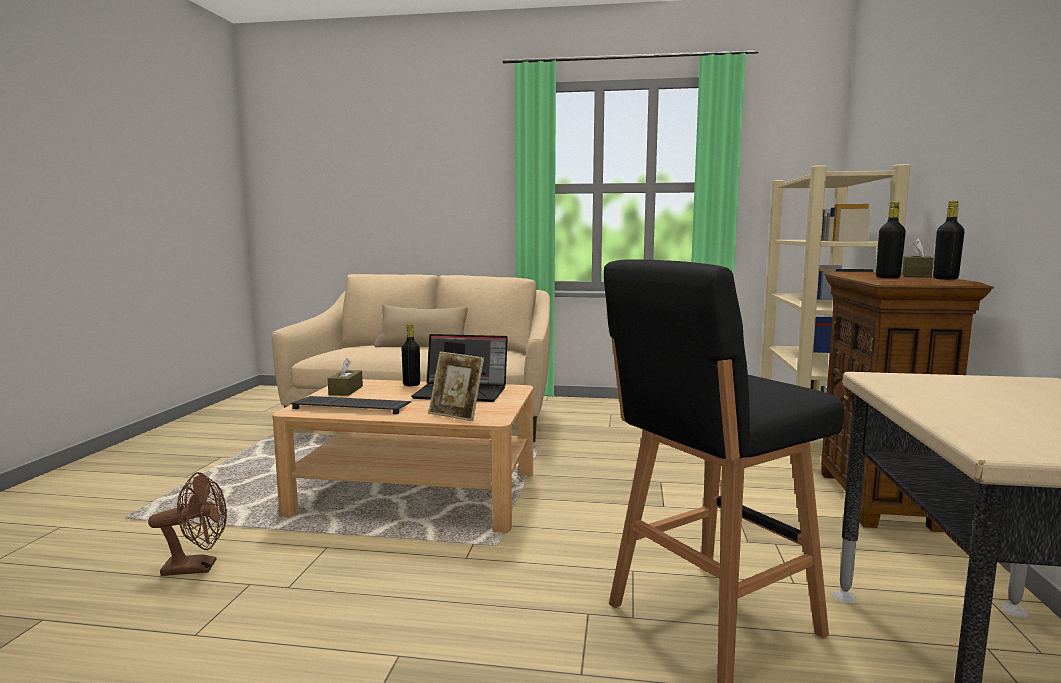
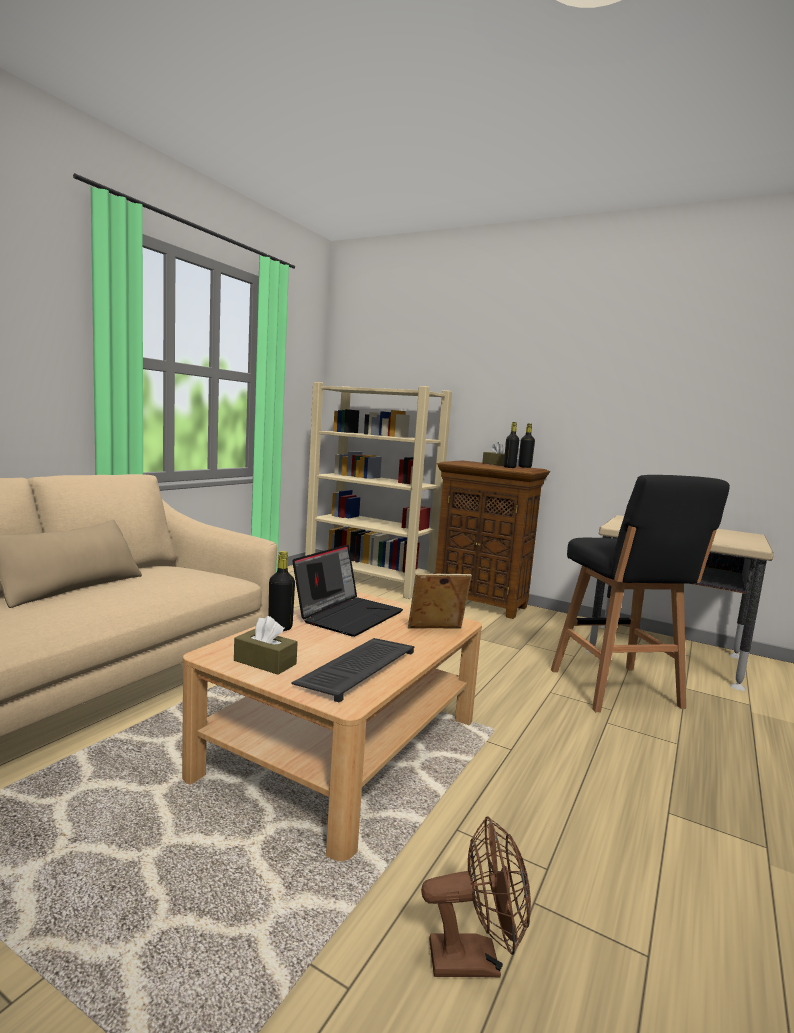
camera: 70 degrees left, 0 degrees up
brown fan [148,472,227,576] -> brown fan turned 75 degrees clockwise [421,816,531,977]
picture frame [428,352,484,421] -> picture frame turned 150 degrees counterclockwise [408,573,472,629]

